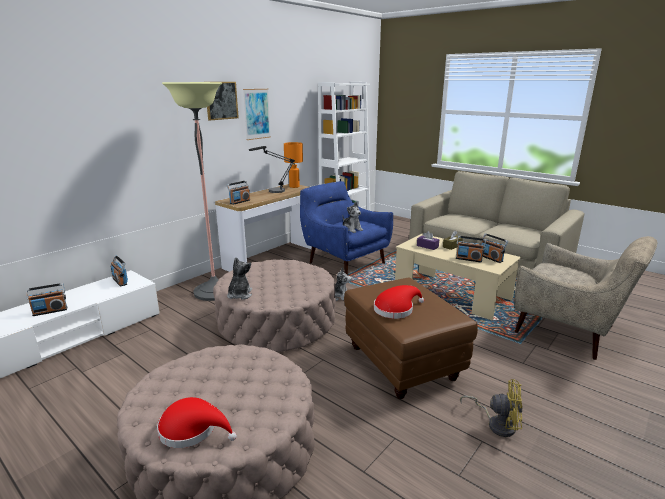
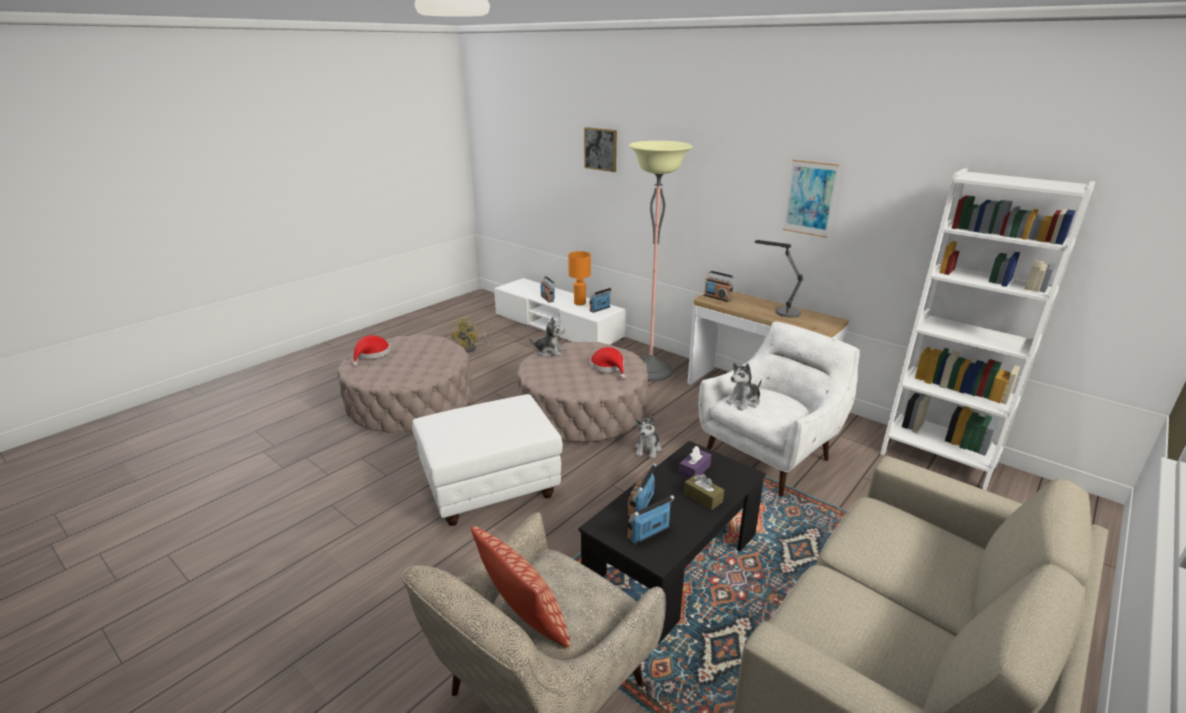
camera: 90 degrees right, 5 degrees up
picture [207,82,239,121] -> picture moved to [584,127,617,172]
orange table lamp [284,142,303,188] -> orange table lamp moved to [568,251,591,305]
blue armchair [300,181,393,275] -> white armchair [698,321,860,497]
brown ottoman [344,277,478,399] -> white ottoman [412,394,563,526]
red hat [374,285,424,319] -> red hat moved to [590,347,626,379]
beige coffee table [395,233,521,320] -> black coffee table [579,441,766,644]
yellow fan [460,379,522,437] -> yellow fan moved to [450,318,493,353]
none -> pillow [471,526,571,647]

